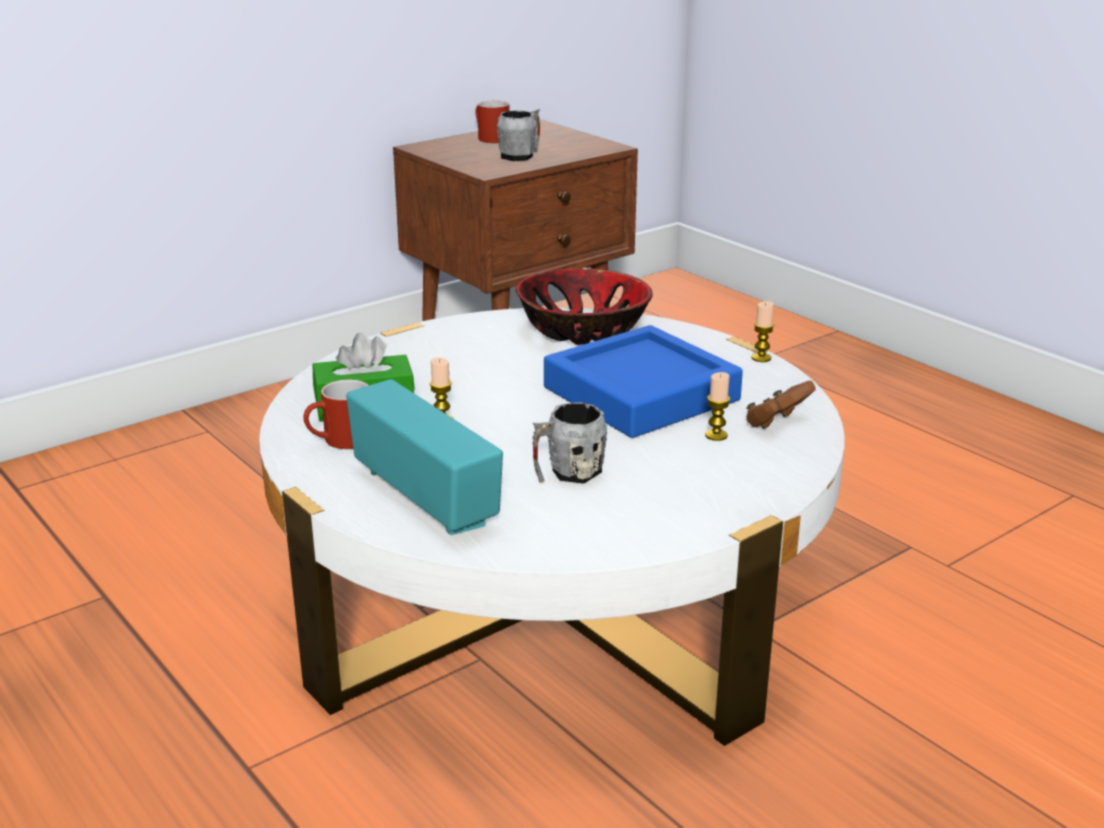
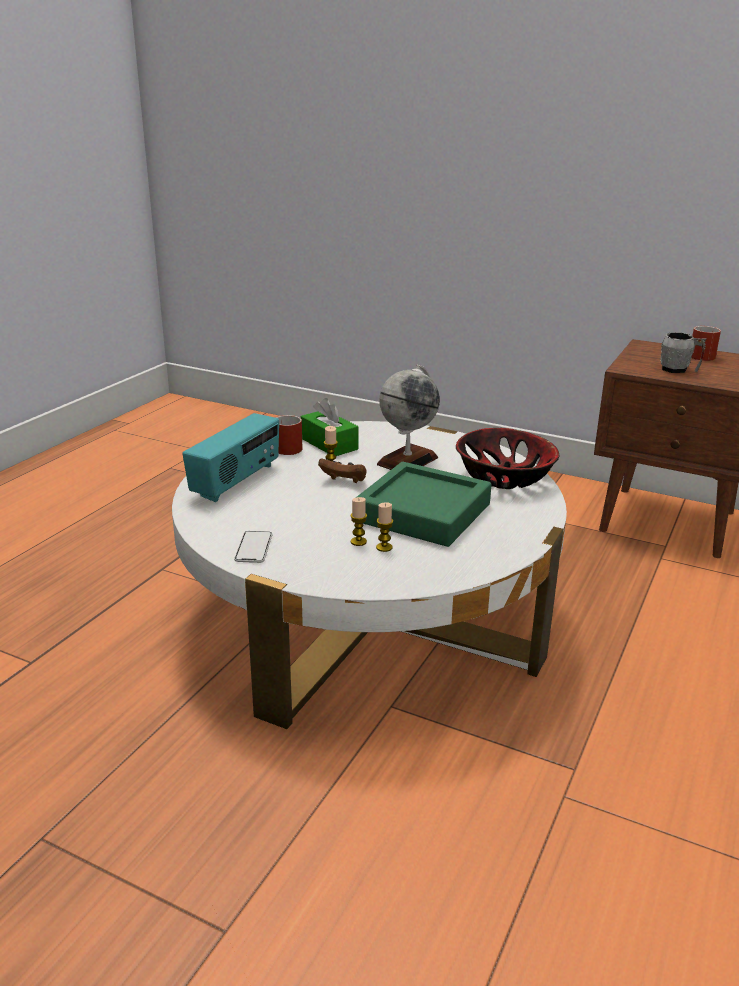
camera: 65 degrees right, 0 degrees up
grey mug [532,402,607,484] -> none
blue tray [544,325,743,438] -> green tray [356,462,492,547]
brown game controller [747,381,816,429] -> brown game controller moved to [318,458,367,483]
candle [752,301,774,362] -> candle moved to [350,497,367,546]
none -> phone [234,531,273,563]
none -> globe [377,365,440,470]

